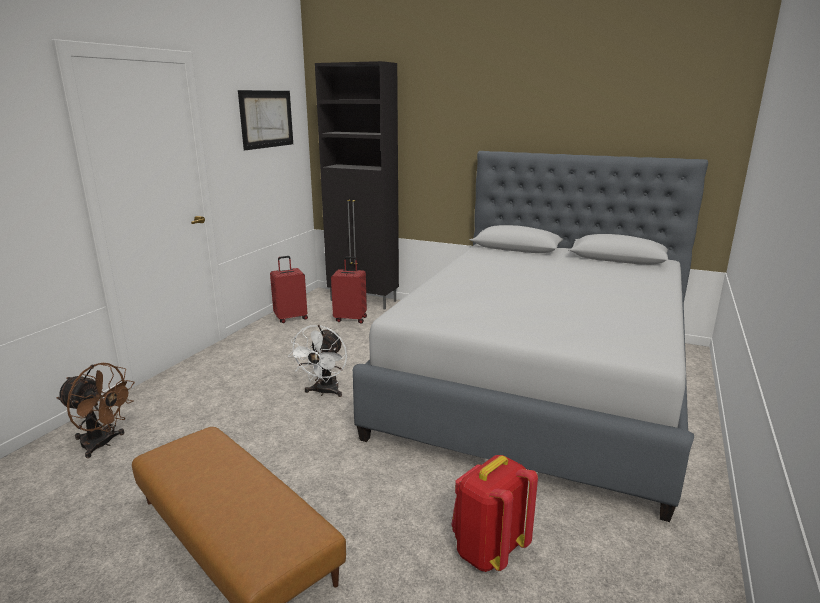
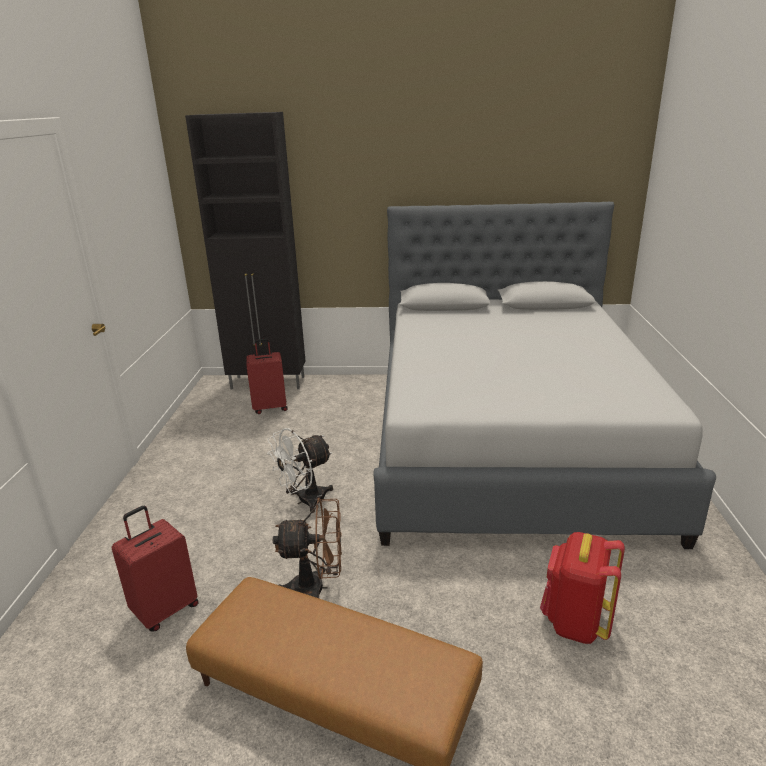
camera: 20 degrees left, 5 degrees up
brown fan [57,363,135,458] -> brown fan moved to [273,498,342,598]
picture [238,90,293,150] -> none
red suitcase [270,256,308,323] -> red suitcase moved to [112,506,199,632]
white fan [288,325,347,397] -> white fan turned 60 degrees clockwise [267,428,333,513]

